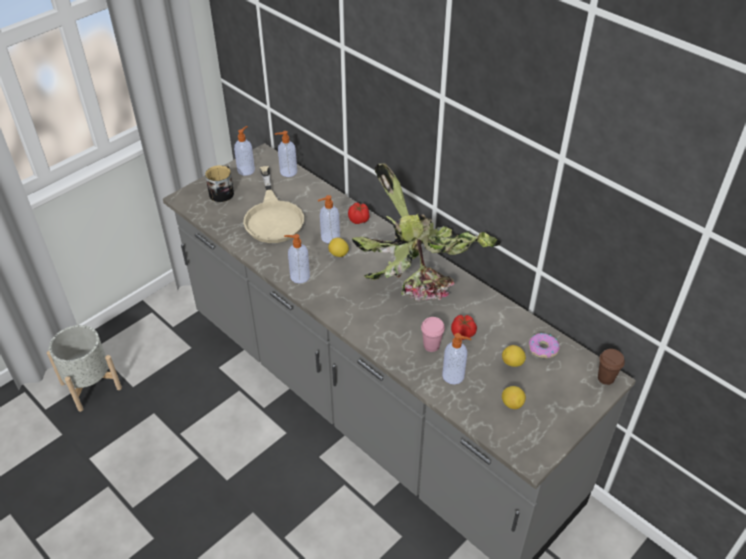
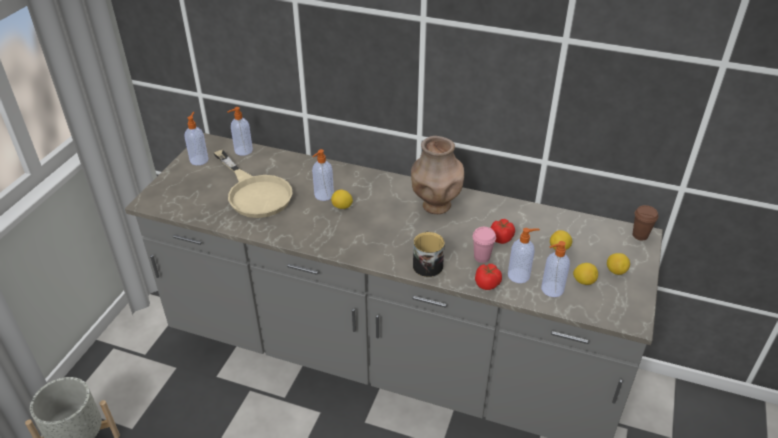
camera: 25 degrees left, 5 degrees down
mug [205,165,234,202] -> mug moved to [413,231,445,277]
soap dispenser [284,234,310,283] -> soap dispenser moved to [541,241,570,297]
tomato [348,203,370,224] -> tomato moved to [475,264,502,290]
potted plant [352,163,501,301] -> brown vase [411,136,464,214]
donut [529,333,560,358] -> none
none -> lemon [607,253,630,275]

